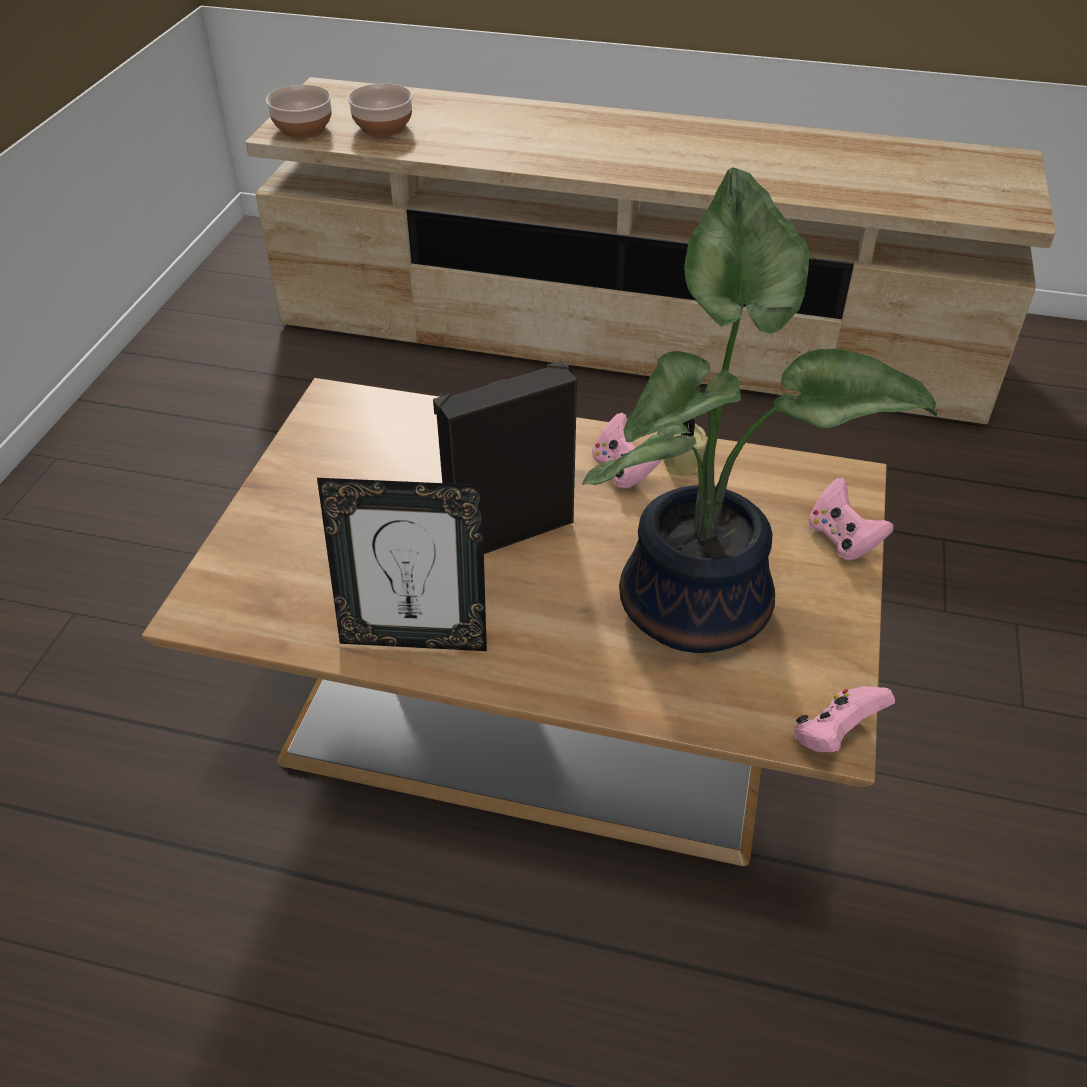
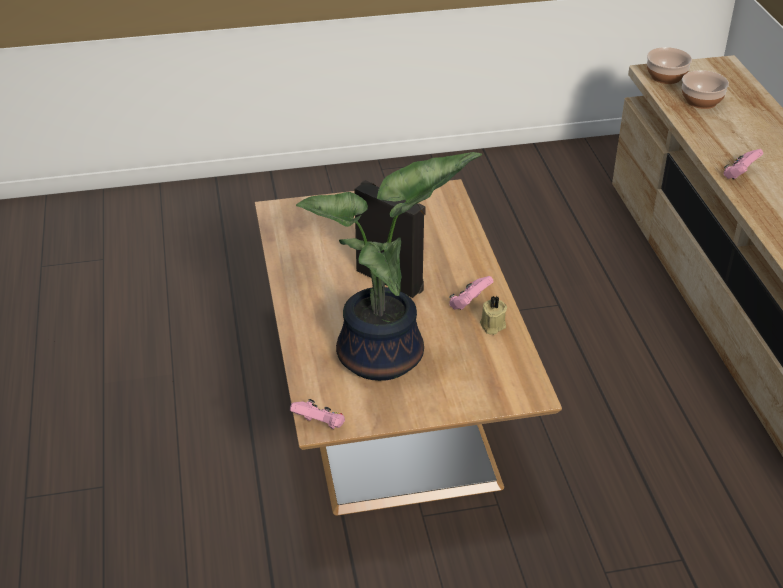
camera: 65 degrees right, 5 degrees down
picture frame [317,478,487,651] -> none
pink game controller [808,477,894,560] -> pink game controller moved to [723,149,763,179]

